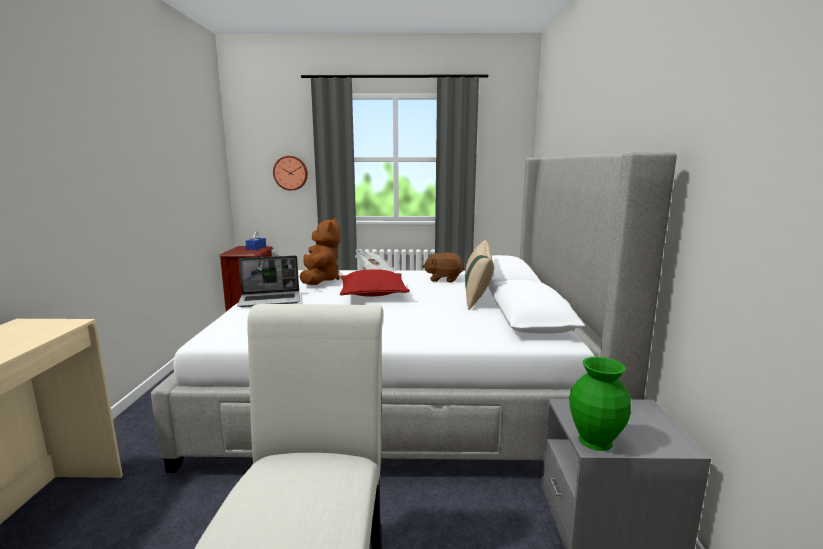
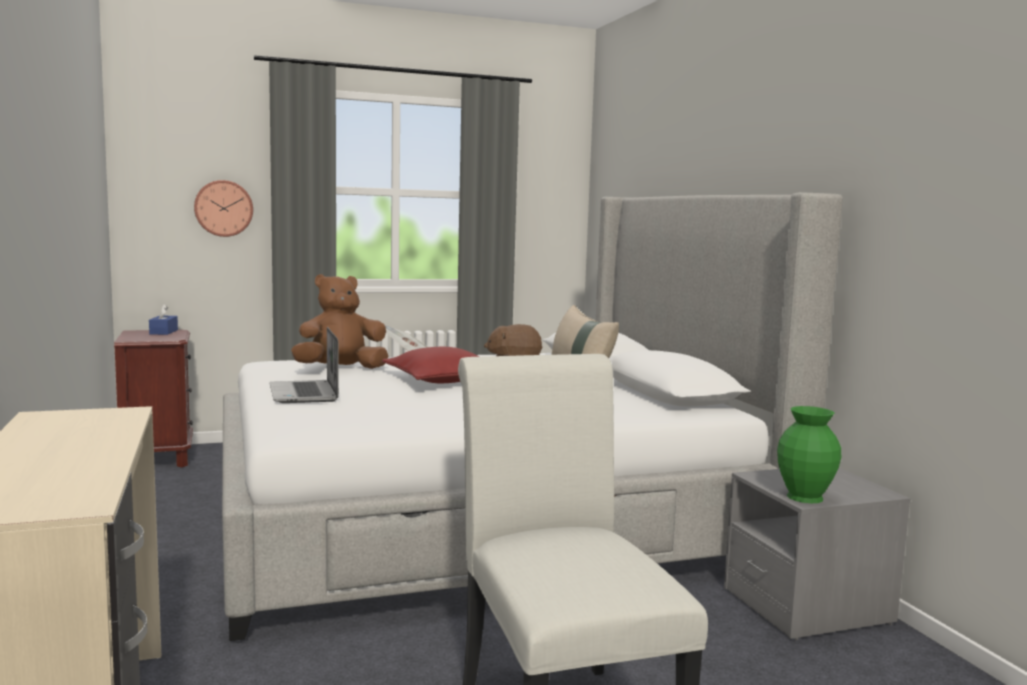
camera: 20 degrees left, 5 degrees down
laptop [237,256,300,307] -> laptop turned 105 degrees clockwise [269,327,339,403]
brown plush toy [300,218,340,285] -> brown plush toy turned 90 degrees counterclockwise [291,274,389,369]

